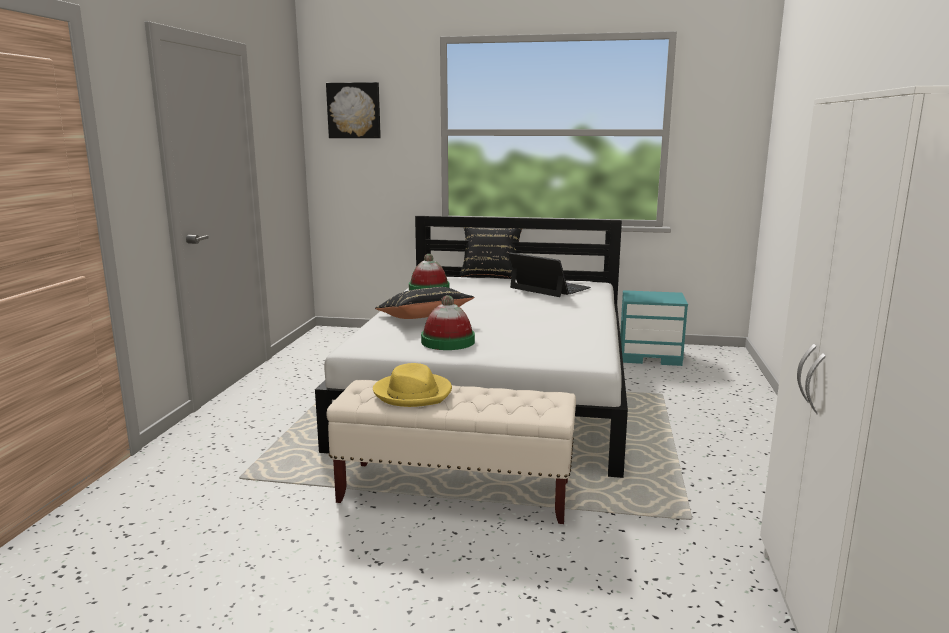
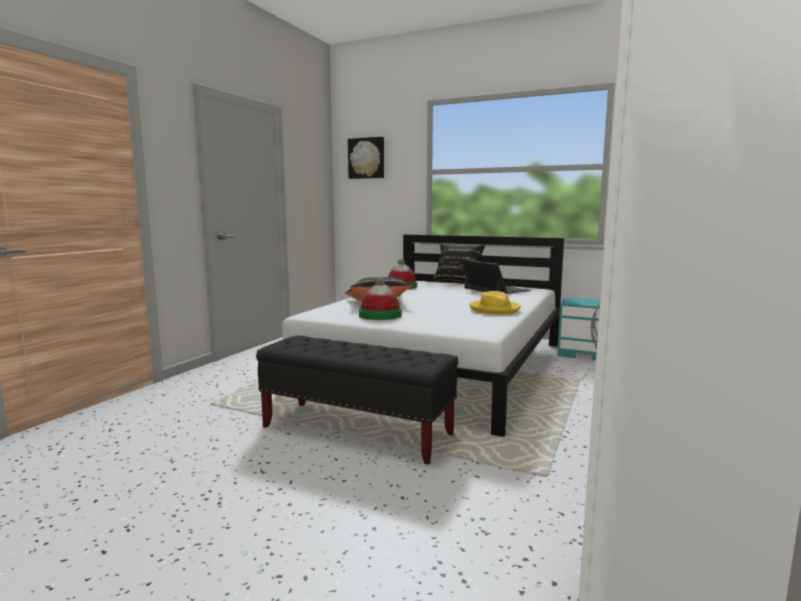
camera: 15 degrees right, 5 degrees down
beige bench [327,380,576,524] -> black bench [256,336,458,465]
yellow hat [373,363,452,407] -> yellow hat moved to [469,291,521,314]

